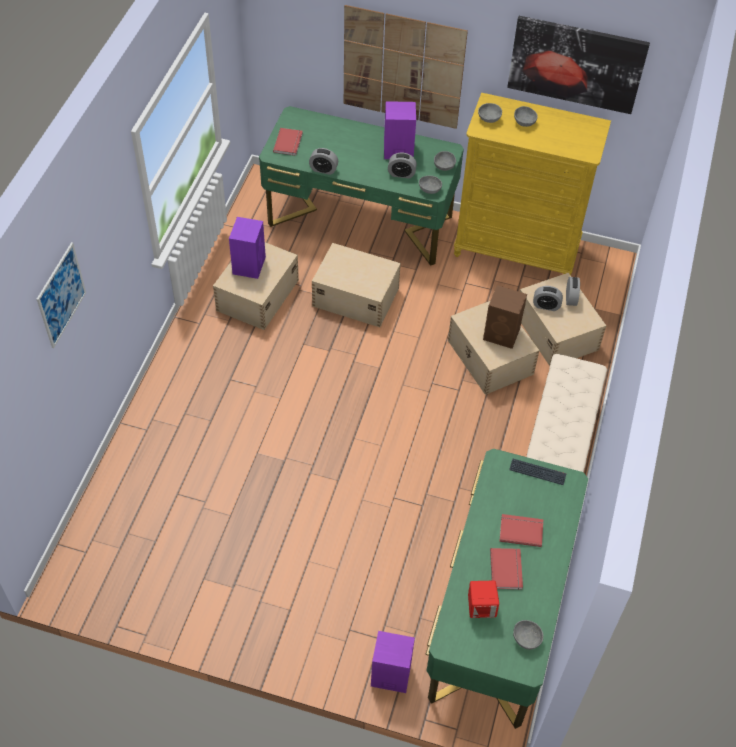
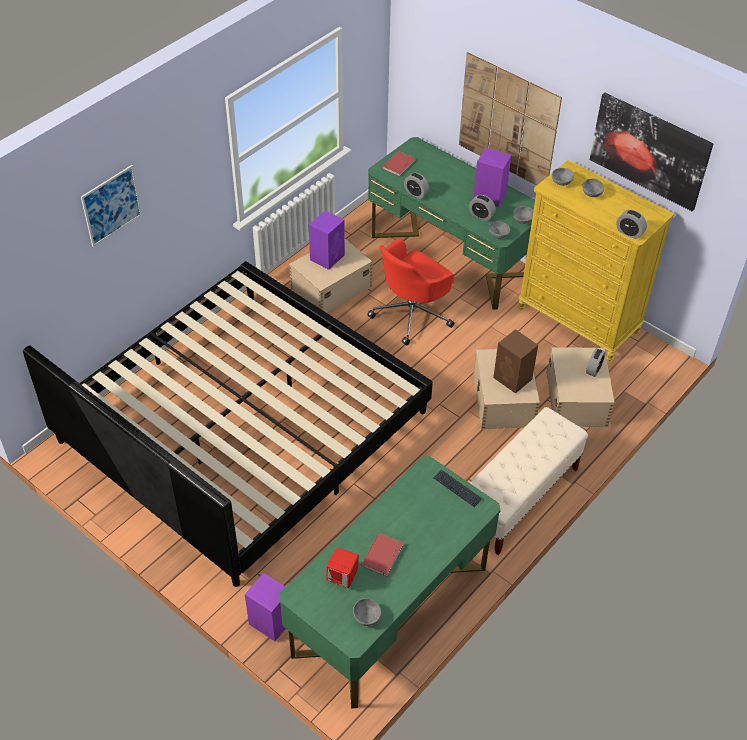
camera: 25 degrees right, 5 degrees down
beige storage box [312,243,401,327] -> red office chair [367,238,455,346]
red book [499,514,543,547] -> none
alarm clock [533,286,563,311] -> alarm clock moved to [616,210,647,239]
none -> bed [23,261,433,587]

